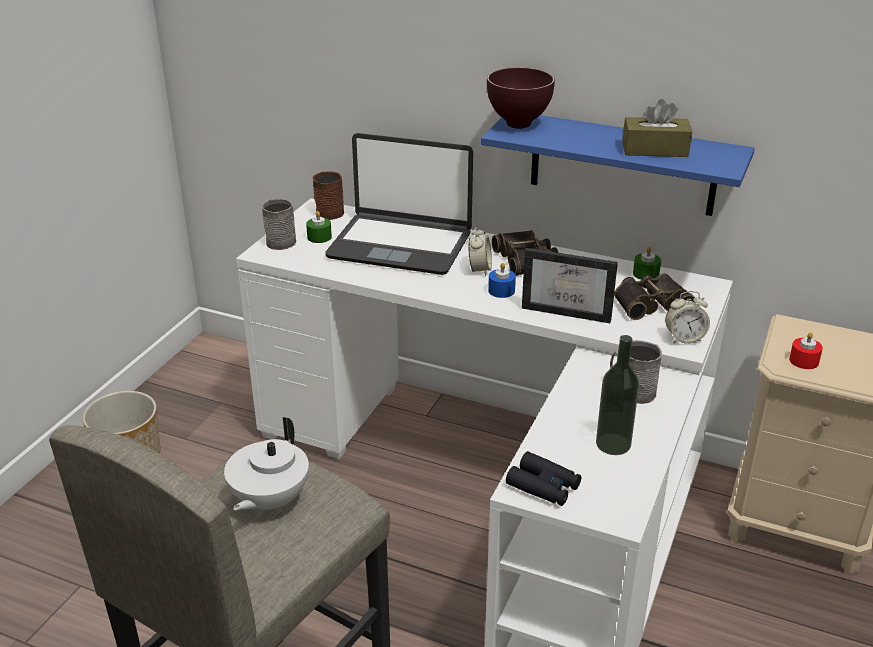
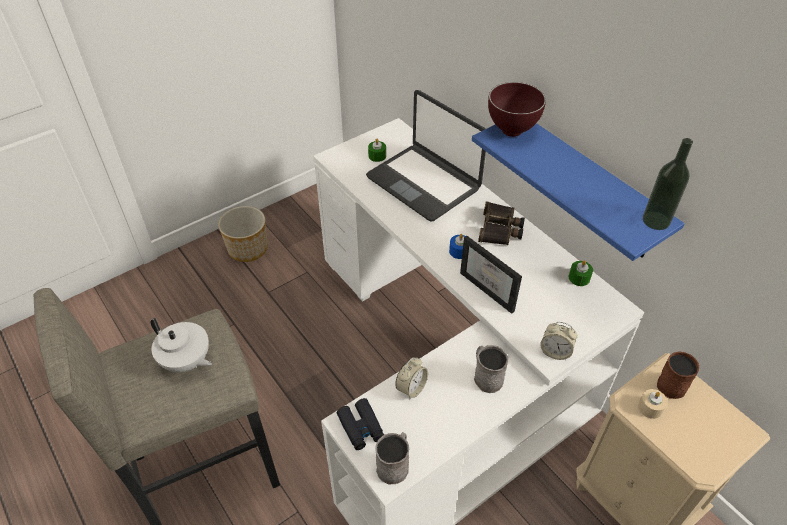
camera: 30 degrees right, 15 degrees up
white teapot [224,417,309,514] -> white teapot turned 105 degrees counterclockwise [150,318,212,372]
grey mug [262,198,296,250] -> grey mug moved to [375,432,409,484]
brown mug [313,171,344,220] -> brown mug moved to [657,351,699,399]
alarm clock [468,226,492,276] -> alarm clock moved to [395,357,428,399]
bottle [596,335,639,455] -> bottle moved to [643,138,693,230]
binoculars [614,273,695,320] -> none
brown tissue box [623,99,692,157] -> none
red candle [789,332,823,369] -> beige candle [638,389,668,419]

